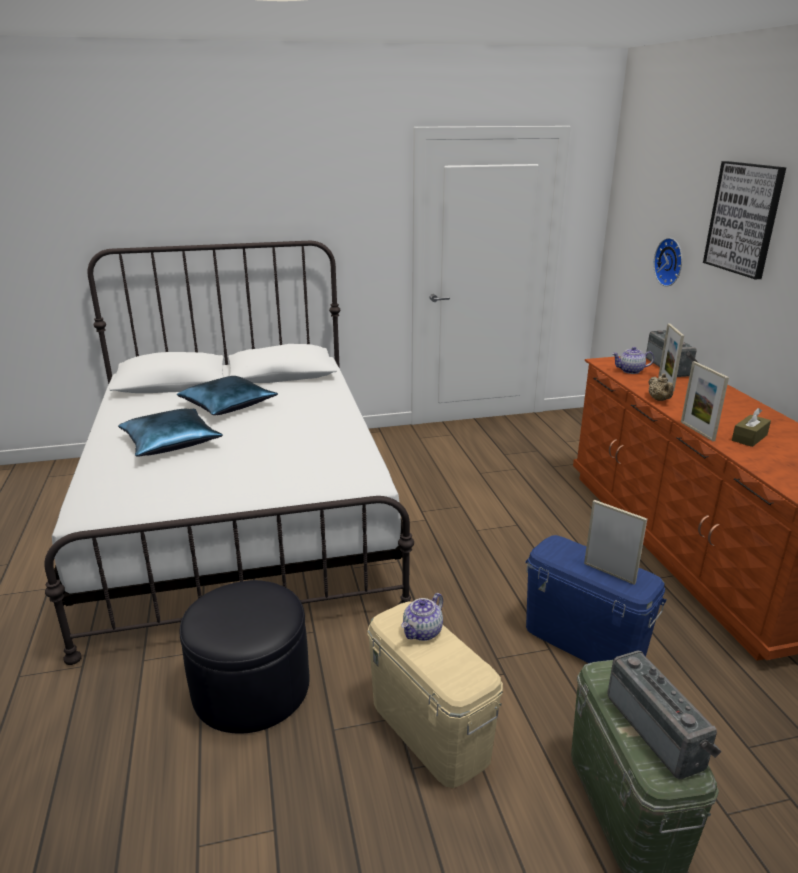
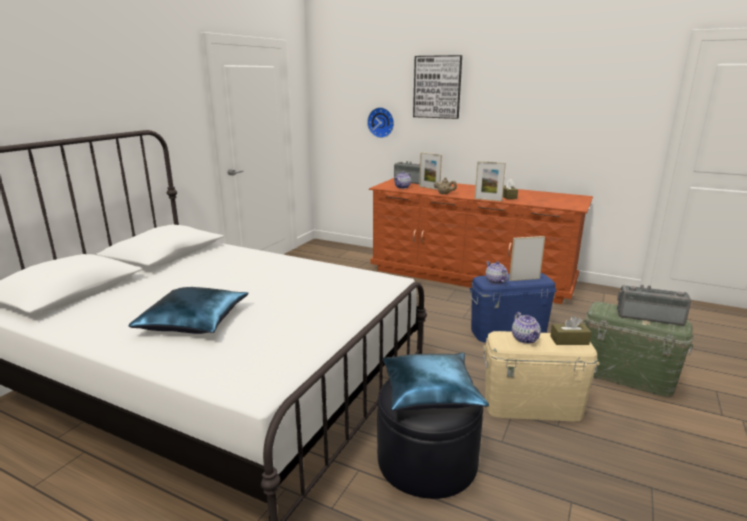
camera: 50 degrees left, 5 degrees down
blue pillow [177,376,278,415] -> blue pillow moved to [382,353,489,411]
none -> teapot [485,261,509,284]
none -> brown tissue box [550,316,592,345]

